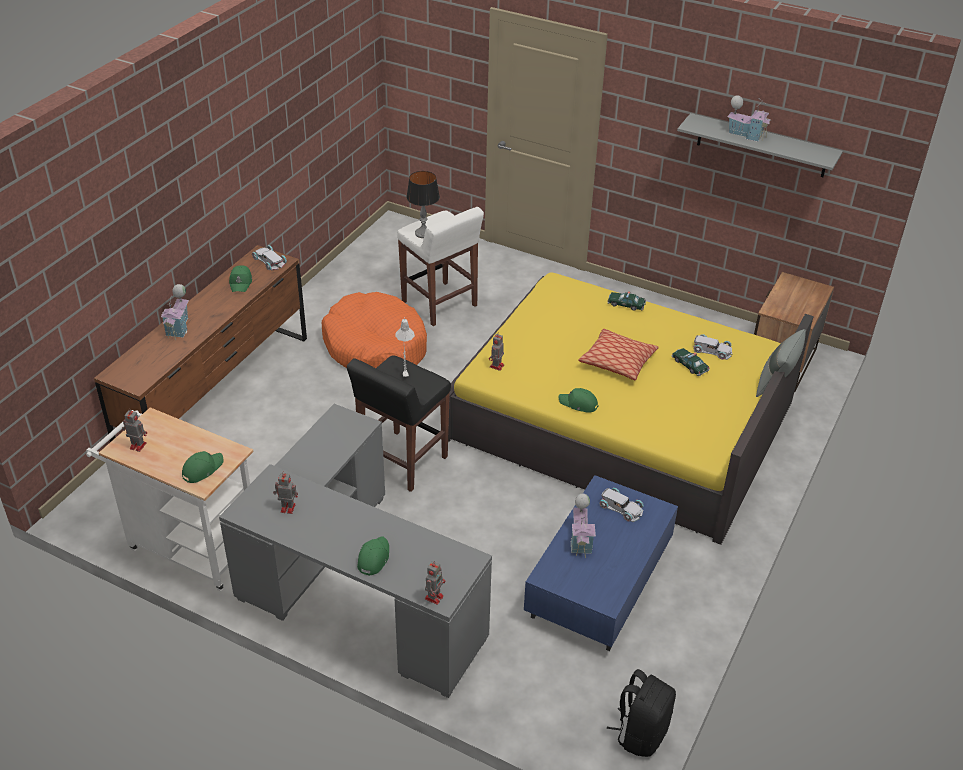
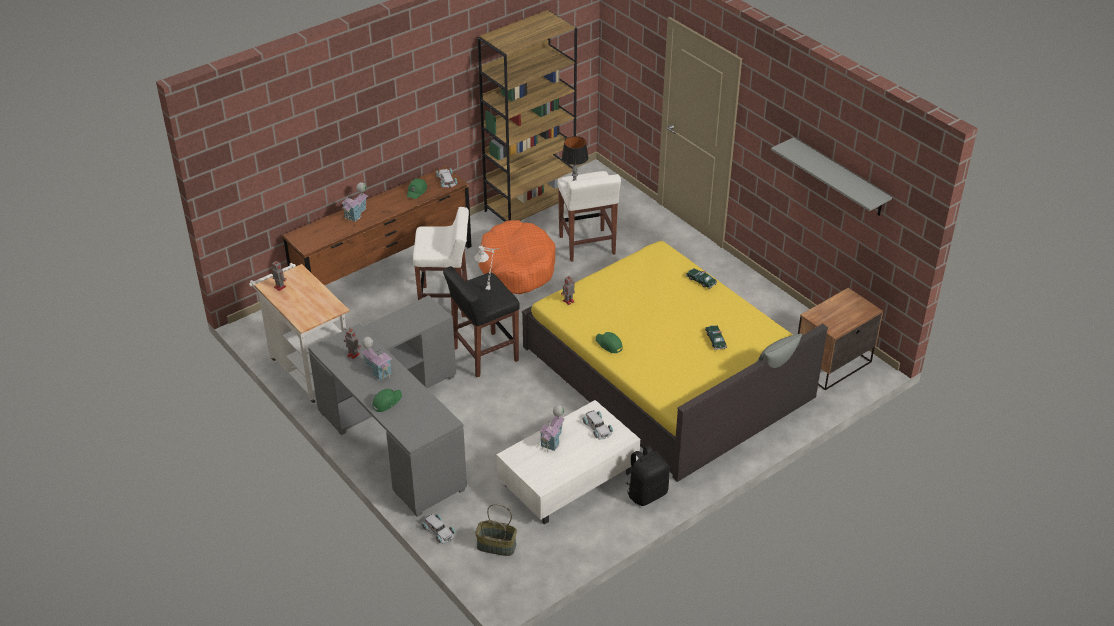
camera: 25 degrees right, 0 degrees up
green cap [182,451,223,483] -> none
toy robot [425,561,445,605] -> none
blue coffee table [524,475,678,651] -> white coffee table [496,400,640,524]
pillow [578,329,659,380] -> none
black backpack [607,669,676,757] -> black backpack moved to [626,445,670,506]
white toy car [693,334,732,360] -> white toy car moved to [422,514,455,544]
toy house [727,95,771,142] -> toy house moved to [361,337,392,381]
none -> white stool [413,207,469,317]
none -> basket [475,504,517,556]
none -> brown bookcase [477,10,577,222]

